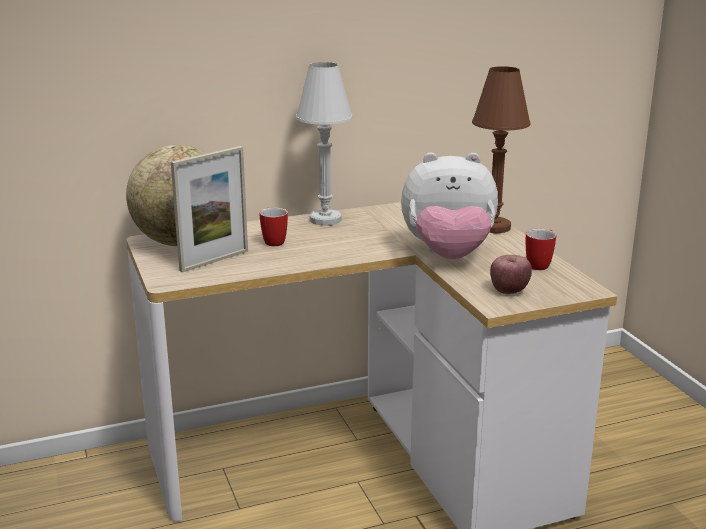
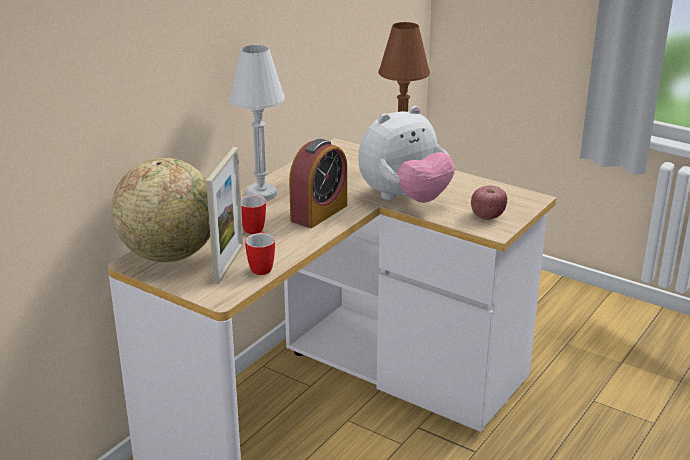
camera: 35 degrees left, 5 degrees up
mug [526,229,556,270] -> mug moved to [245,231,275,275]
none -> alarm clock [289,139,347,228]

